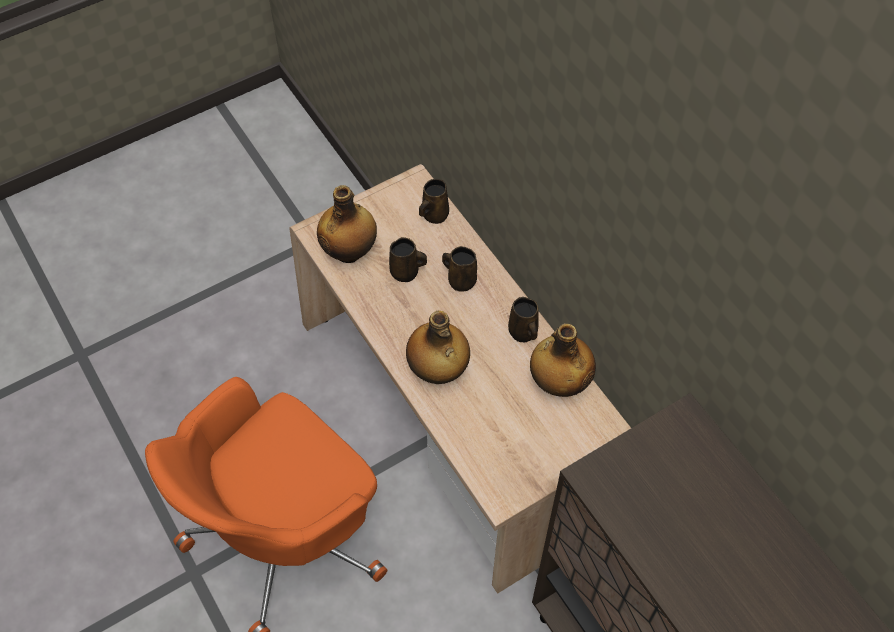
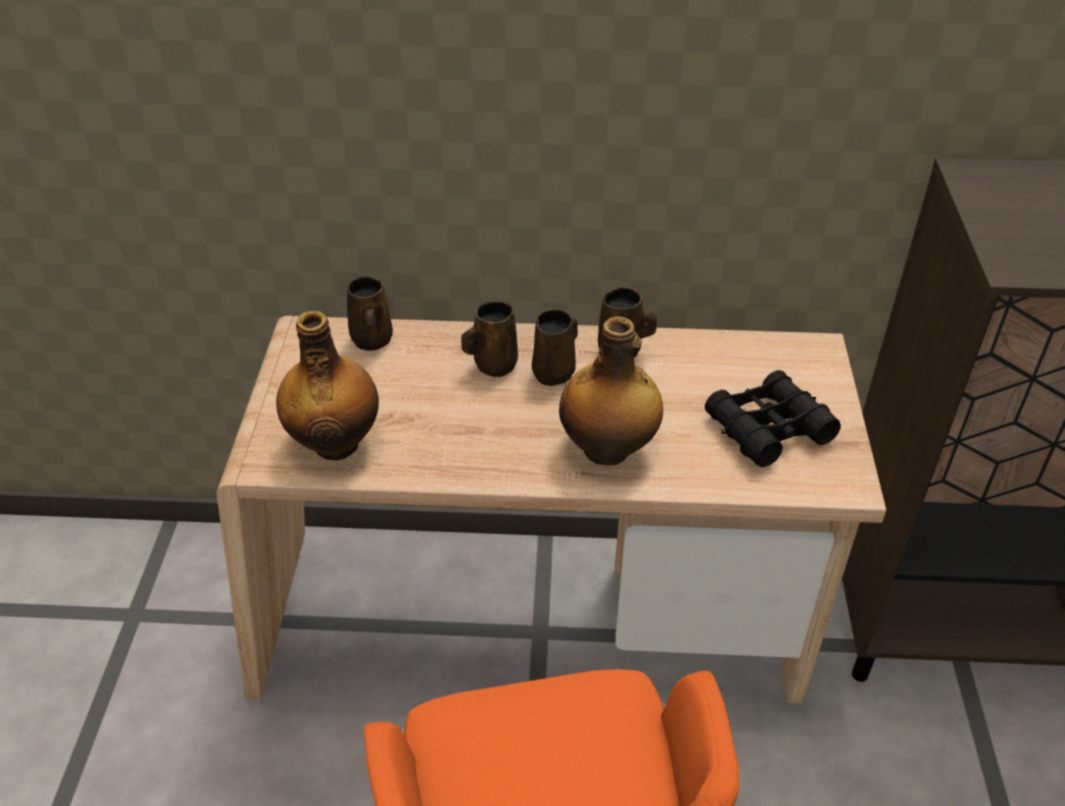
camera: 55 degrees left, 15 degrees down
brown mug [389,237,427,282] -> brown mug moved to [532,309,578,386]
bottle [530,323,596,397] -> none
none -> black binoculars [705,370,841,467]

